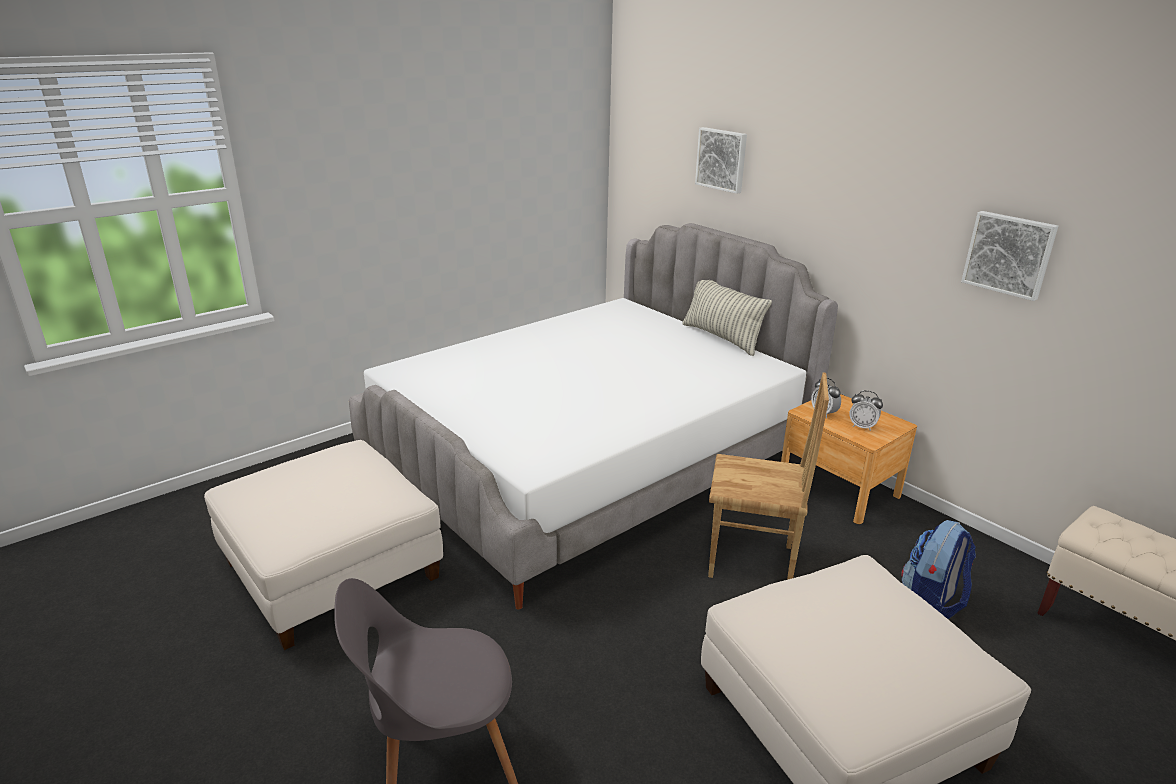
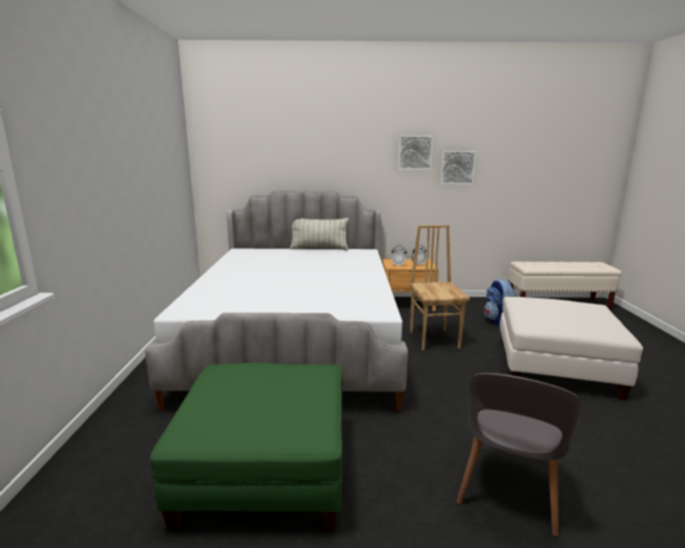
camera: 50 degrees left, 10 degrees down
white ottoman [204,440,443,650] -> green ottoman [150,363,343,531]
picture [695,127,747,194] -> picture moved to [398,136,433,170]
brown chair [708,372,829,580] -> brown chair turned 60 degrees counterclockwise [409,225,470,351]

